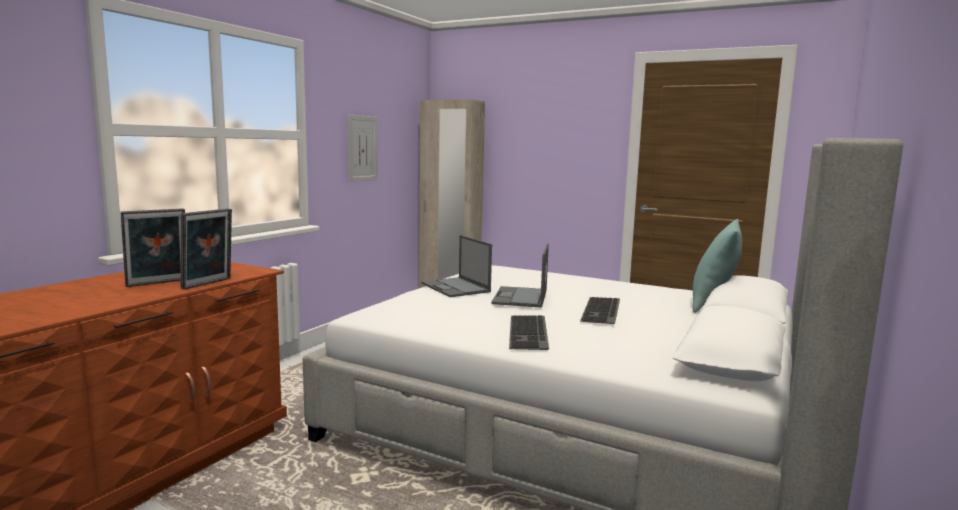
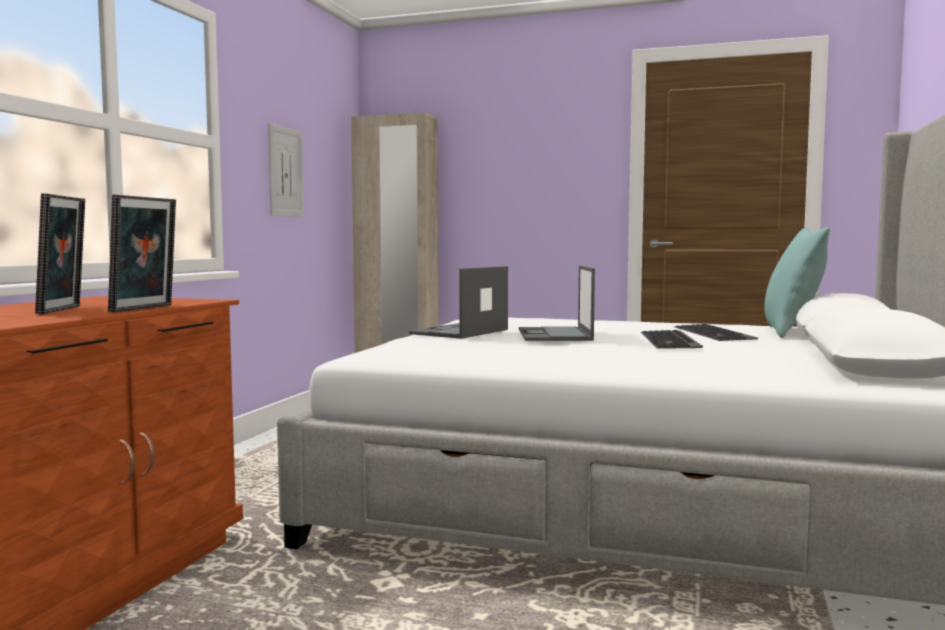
camera: 10 degrees left, 5 degrees down
picture frame [120,208,185,287] -> picture frame turned 45 degrees counterclockwise [35,193,85,314]
laptop [421,235,492,297] -> laptop turned 75 degrees clockwise [409,266,508,339]
keyboard [509,315,549,350] -> keyboard moved to [673,324,758,341]

